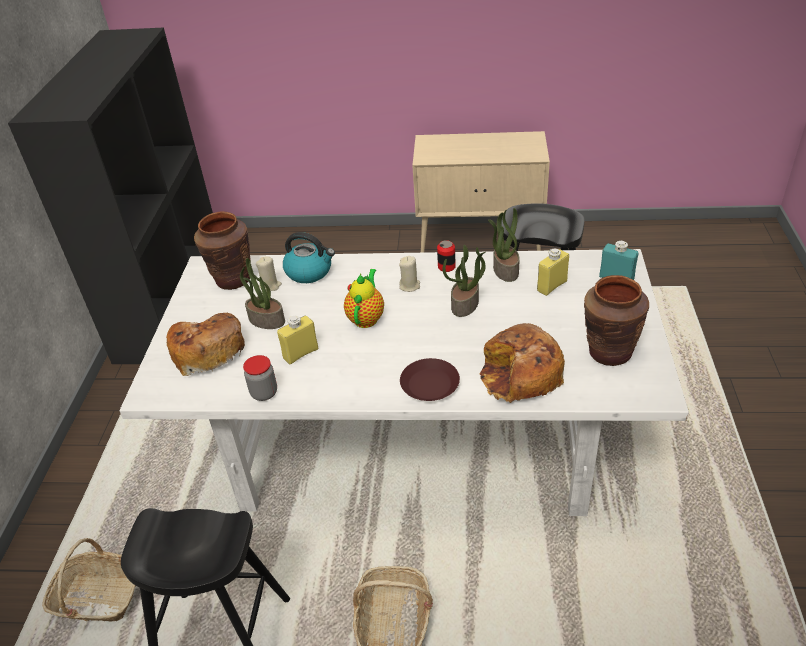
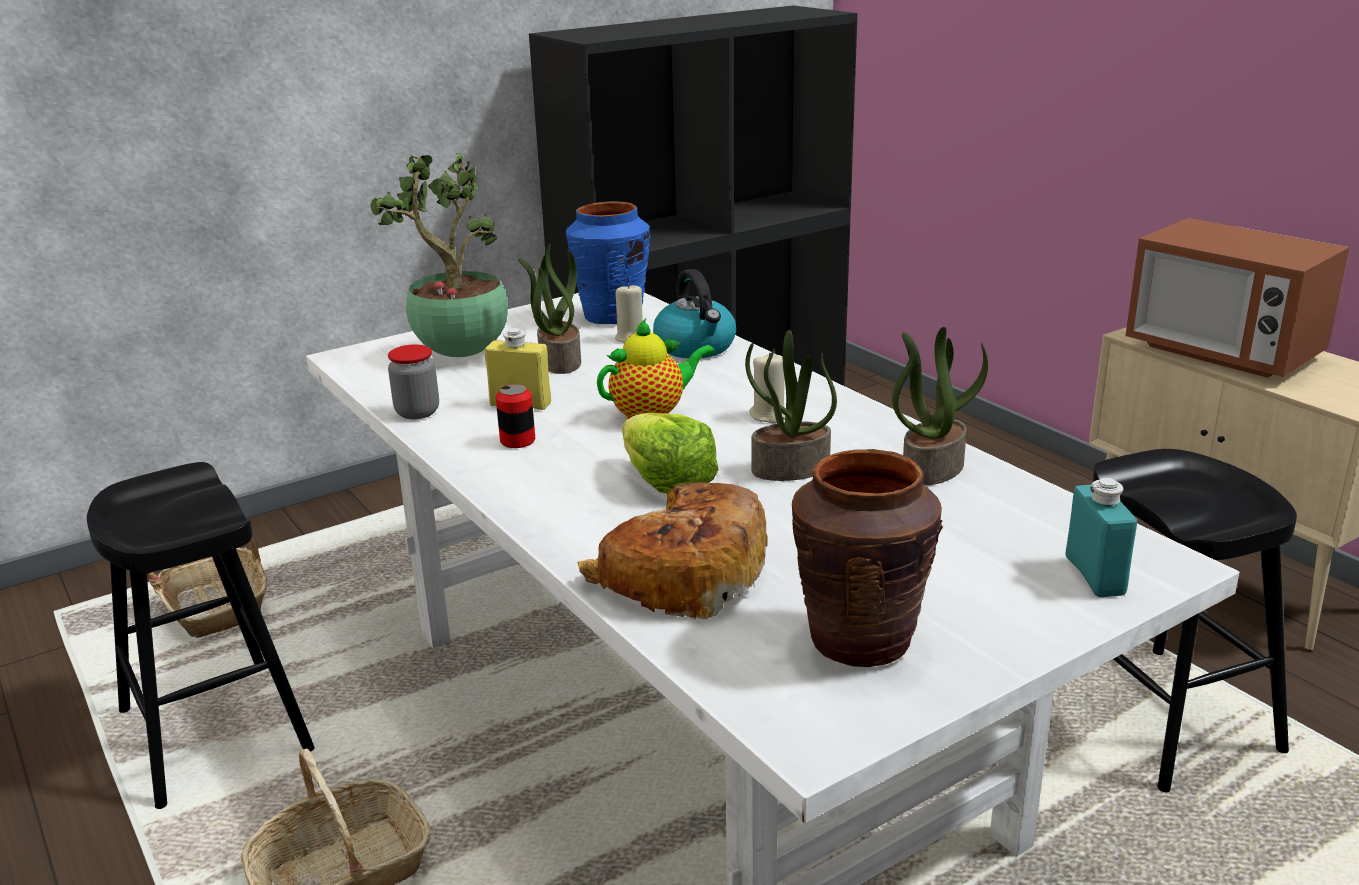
camera: 50 degrees right, 15 degrees down
bread [166,313,245,376] -> potted plant [371,153,508,357]
brown vase [194,211,251,290] -> blue vase [566,201,651,324]
brown plate [400,358,460,401] -> none
can [437,240,456,272] -> can moved to [496,384,535,448]
yellow bottle [537,248,569,296] -> none
none -> lettuce [622,413,719,493]
none -> microwave [1125,218,1350,378]

